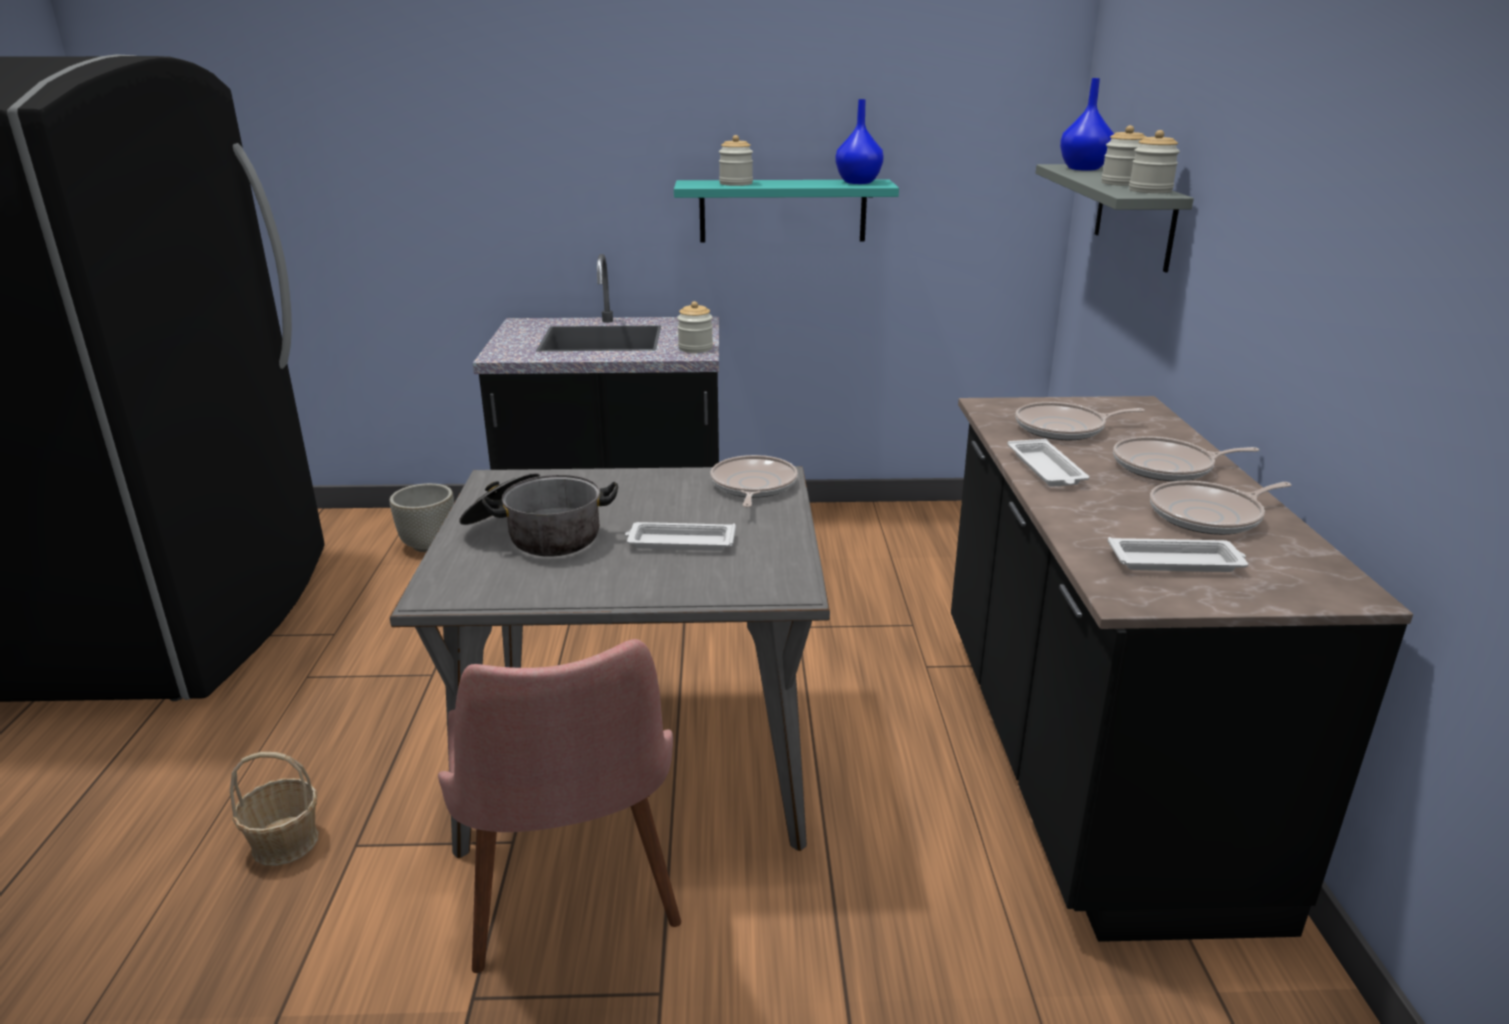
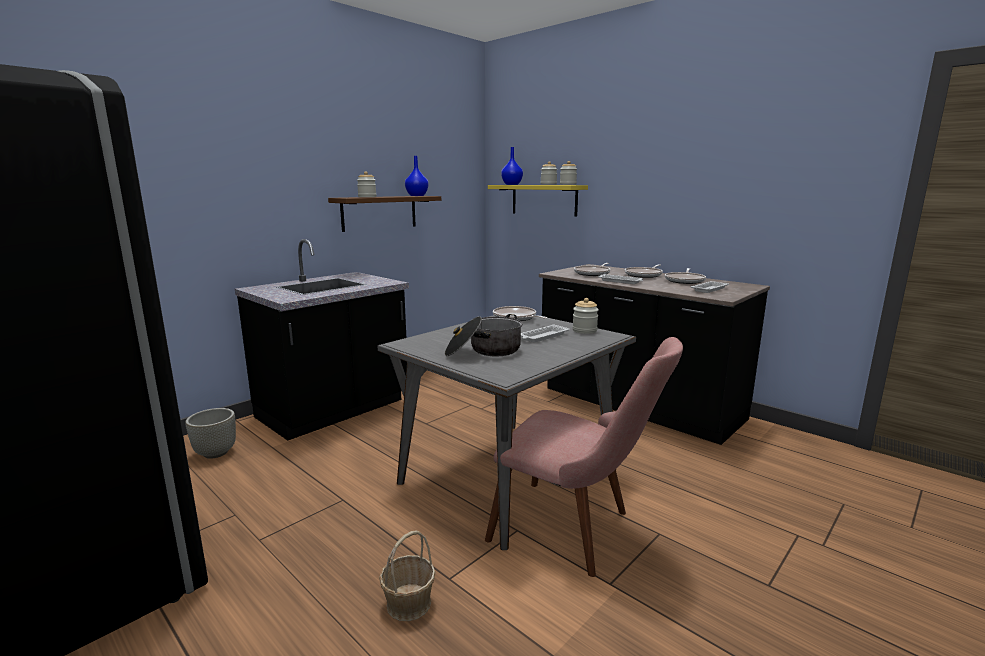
camera: 45 degrees left, 10 degrees down
turquoise shelf [674,180,899,242] -> brown shelf [328,196,441,232]
jar [677,301,713,353] -> jar moved to [572,298,599,334]
grey shelf [1036,164,1194,273] -> yellow shelf [488,185,588,217]

